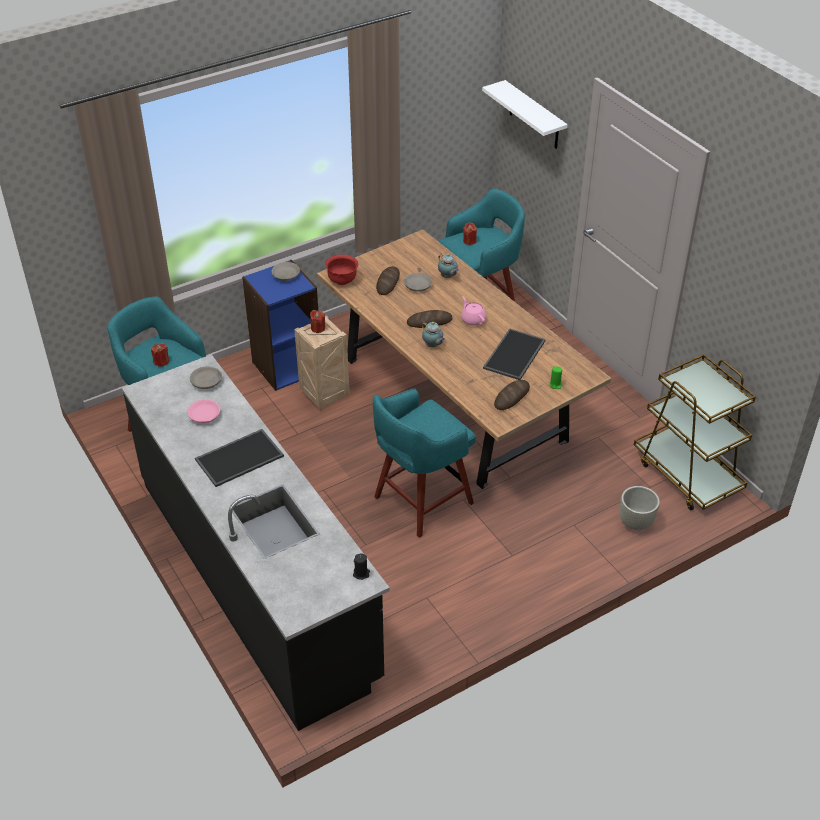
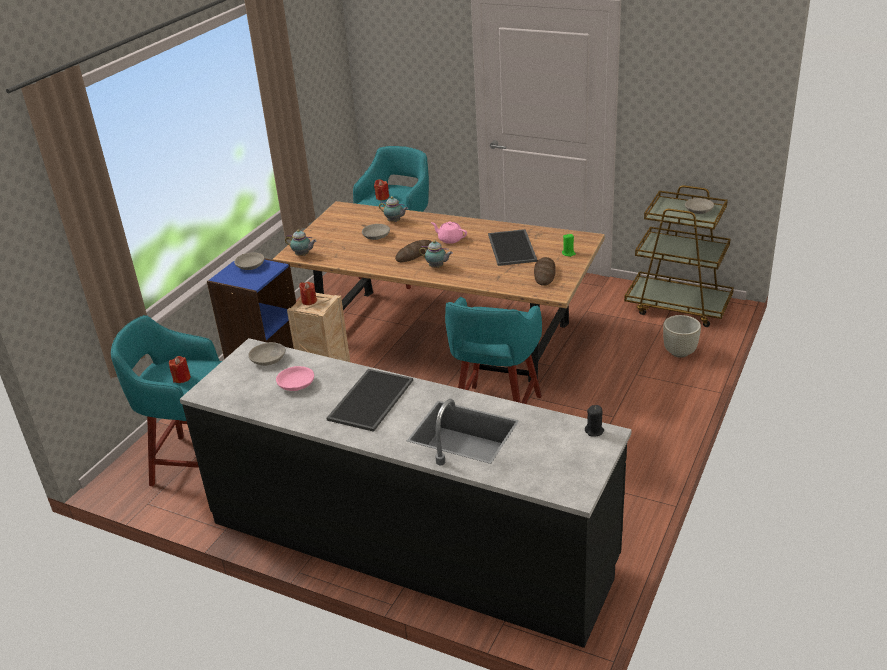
camera: 30 degrees left, 10 degrees down
red bowl [325,255,358,285] -> teapot [285,229,317,256]
bread [376,266,400,295] -> none
white shelf [482,80,567,149] -> none
none -> grey bowl [685,198,714,214]

